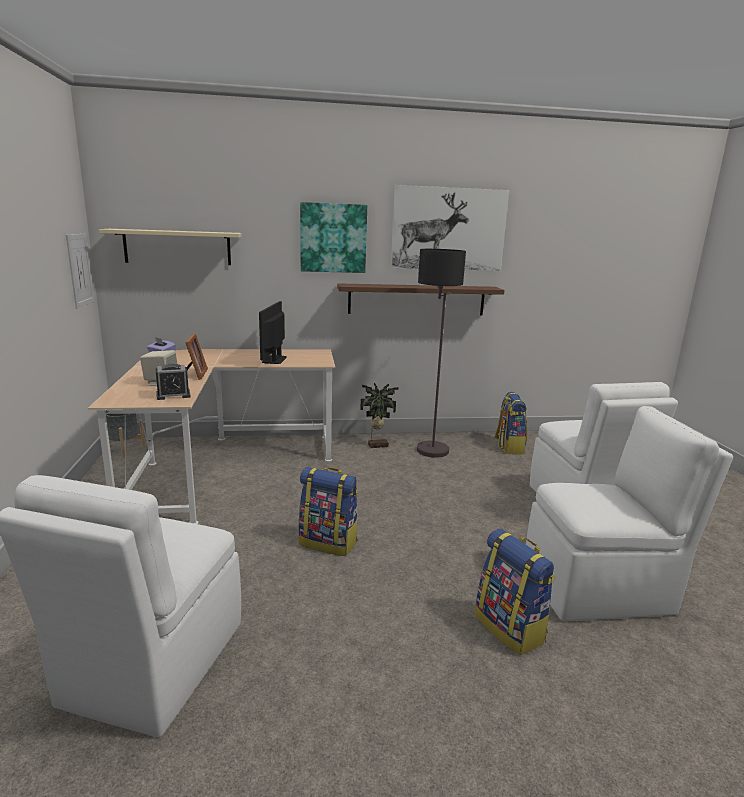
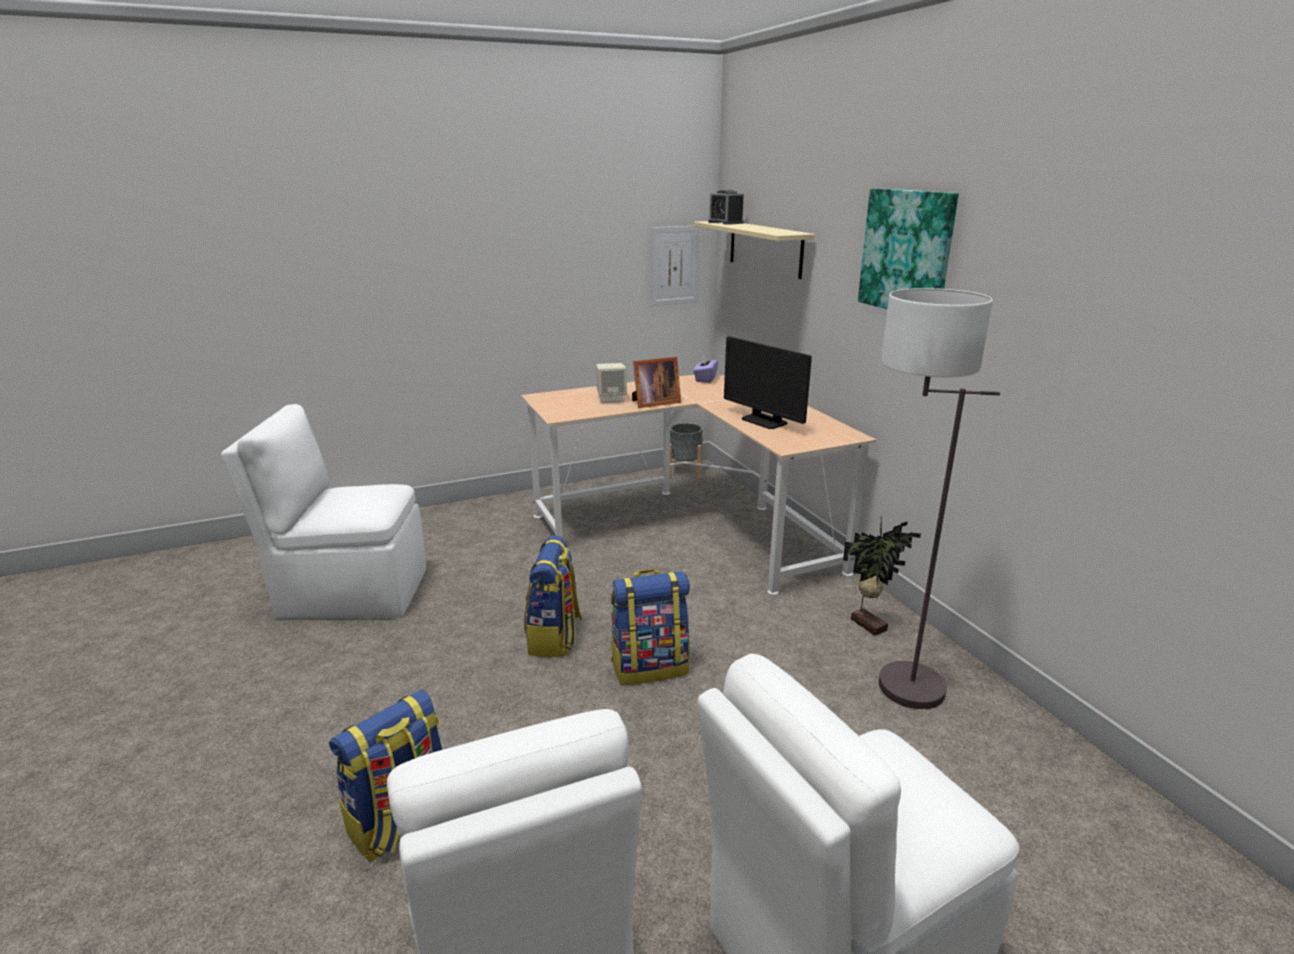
camera: 75 degrees right, 5 degrees up
alarm clock [156,364,191,400] -> alarm clock moved to [708,190,744,225]
monitor [259,301,287,364] -> monitor turned 120 degrees counterclockwise [724,336,812,429]
brown shelf [337,283,504,316] -> none
picture [391,185,509,271] -> none
black floor lamp [417,249,466,458] -> white floor lamp [879,288,1000,709]
backpack [494,392,527,454] -> backpack moved to [611,569,690,685]

